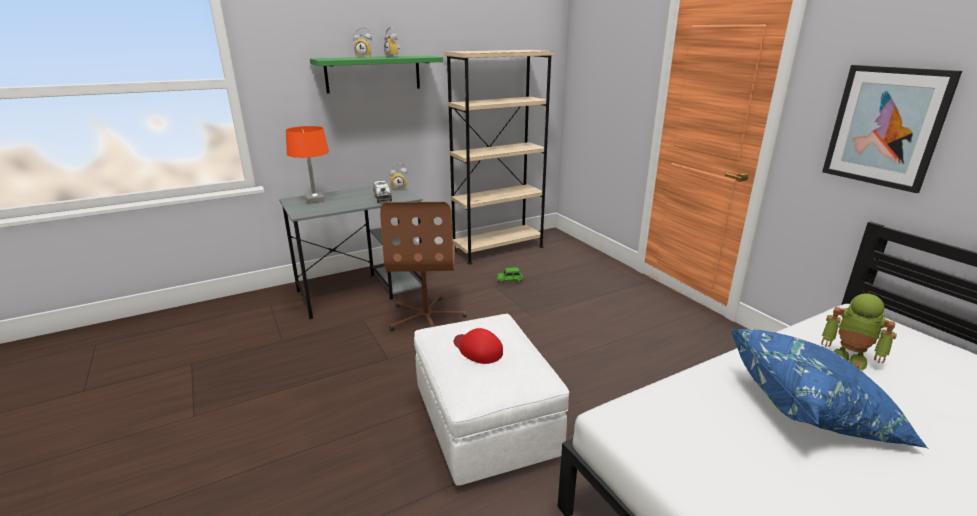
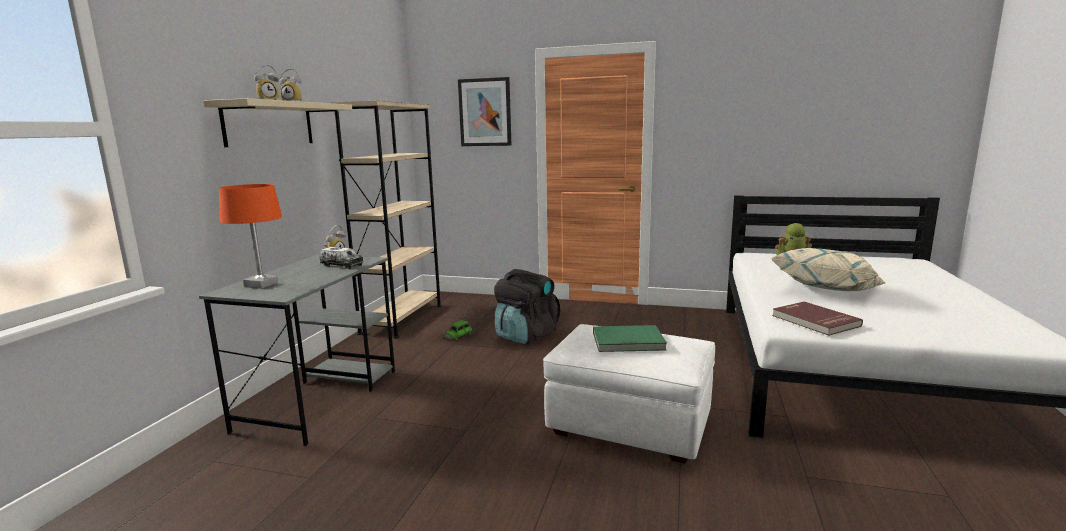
camera: 45 degrees left, 10 degrees down
green shelf [310,56,443,94] -> beige shelf [203,98,352,147]
brown office chair [380,202,467,331] -> none
red cap [454,328,503,364] -> green book [593,325,667,352]
blue pillow [731,329,929,449] -> beige pillow [770,248,885,291]
picture [822,65,962,193] -> picture moved to [458,77,511,146]
none -> black backpack [494,269,560,345]
none -> red book [772,302,863,336]

